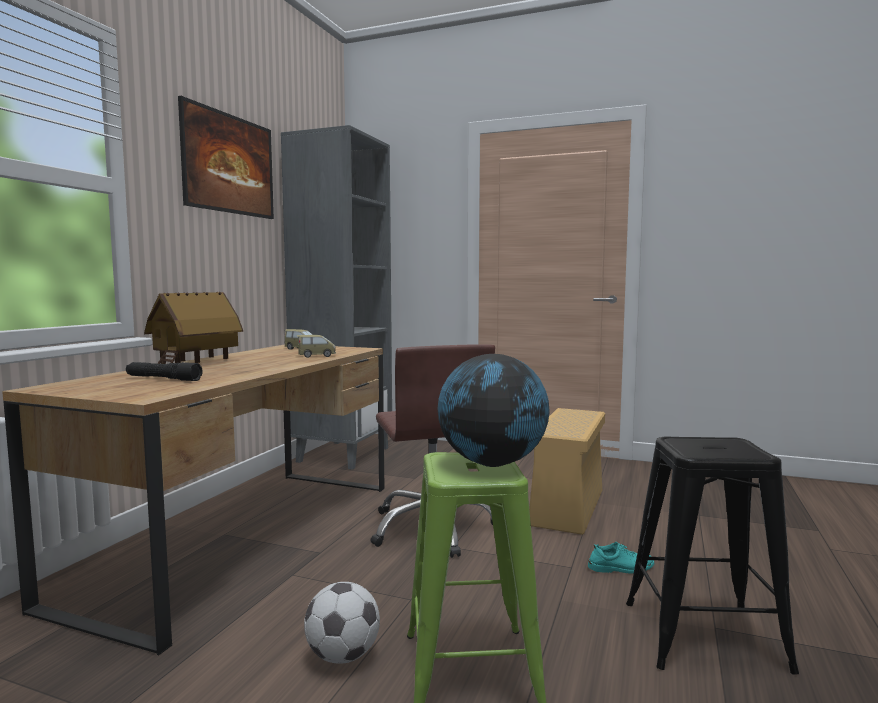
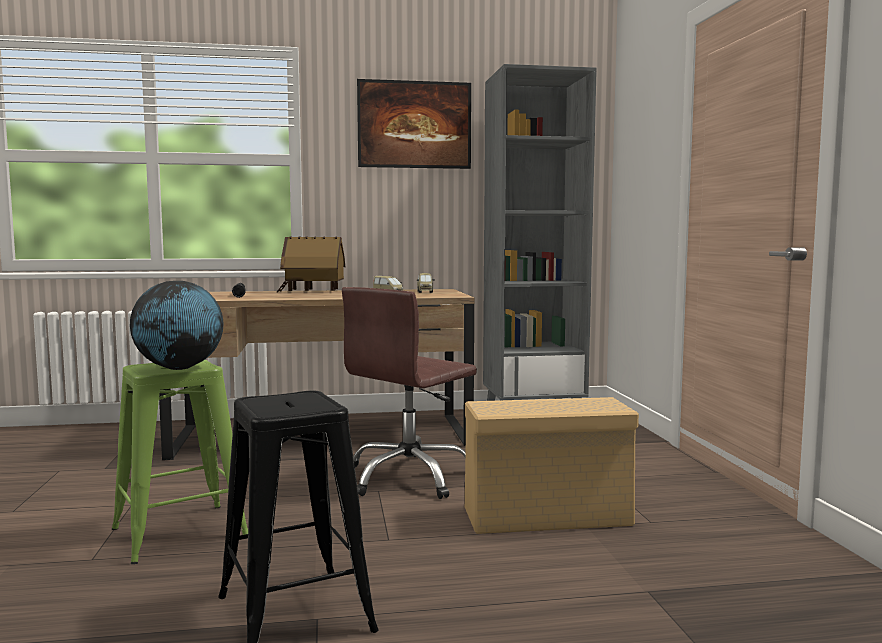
camera: 60 degrees right, 0 degrees up
football [304,582,380,664] -> none
turquoise shoe [588,542,654,574] -> none

